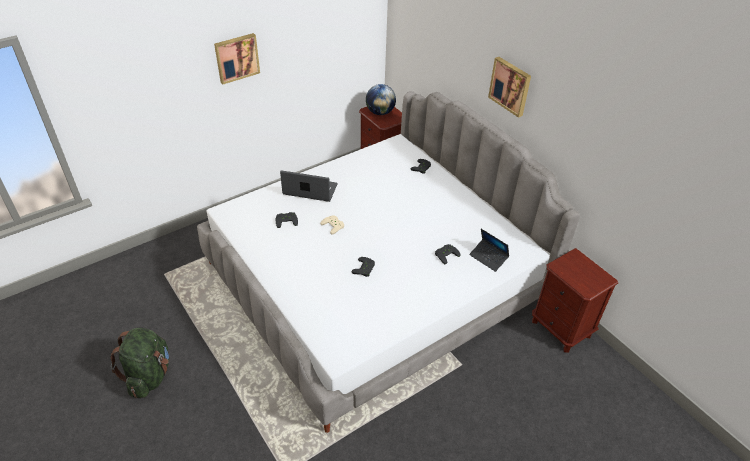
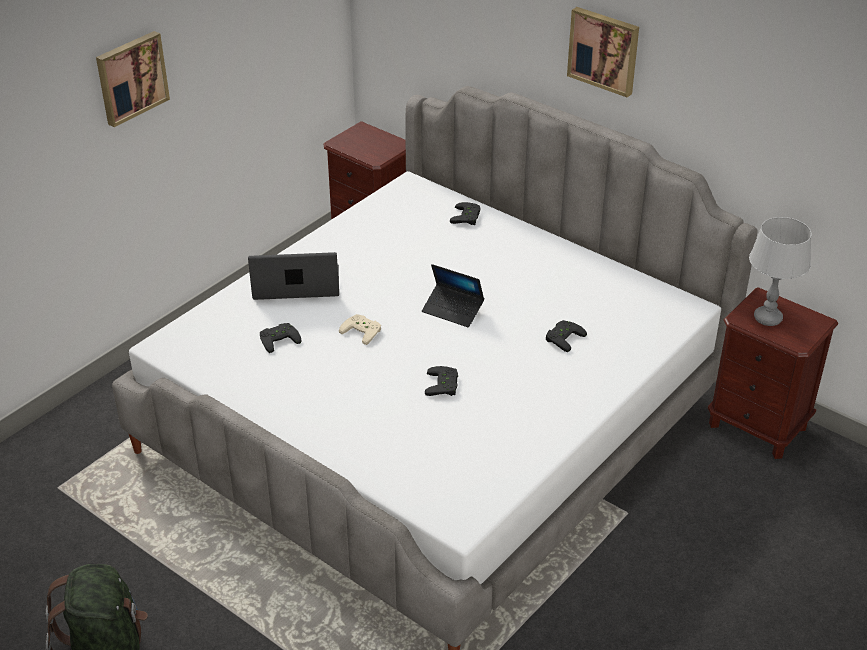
camera: 15 degrees left, 5 degrees down
globe [366,84,396,115] -> none
laptop [469,229,509,272] -> laptop moved to [422,264,484,327]
none -> grey table lamp [749,217,812,326]

